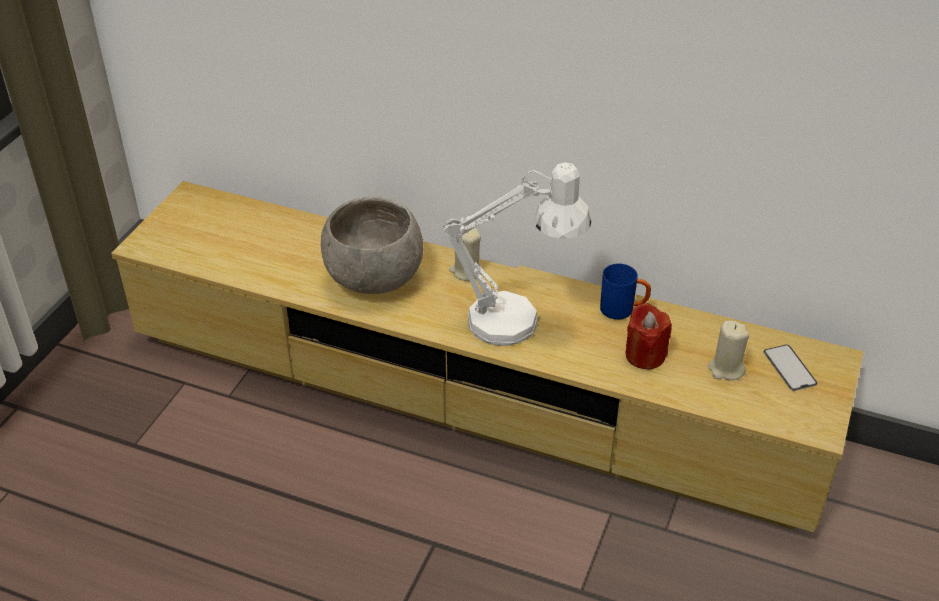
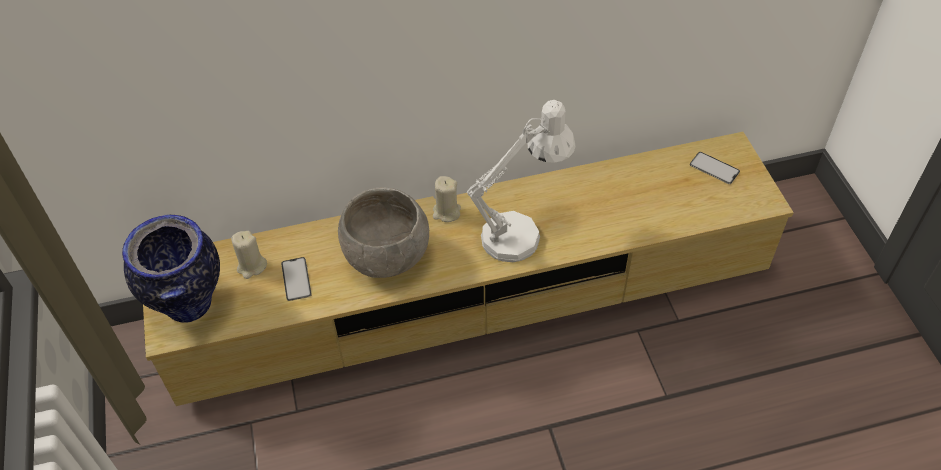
camera: 35 degrees left, 10 degrees up
blue mug [600,264,651,319] -> none
red candle [626,303,672,369] -> none
beige candle [708,321,749,380] -> beige candle moved to [231,231,267,279]
none -> vase [122,214,220,323]
none -> phone [281,257,312,301]

